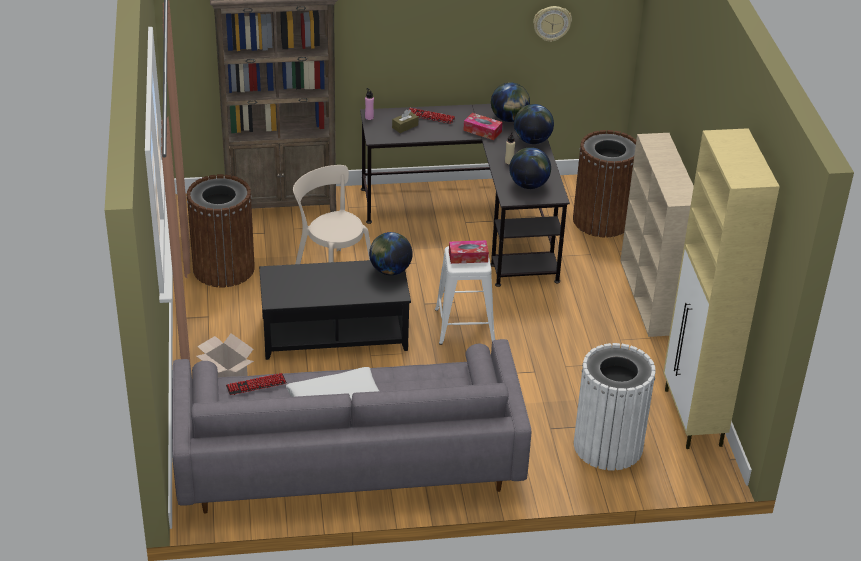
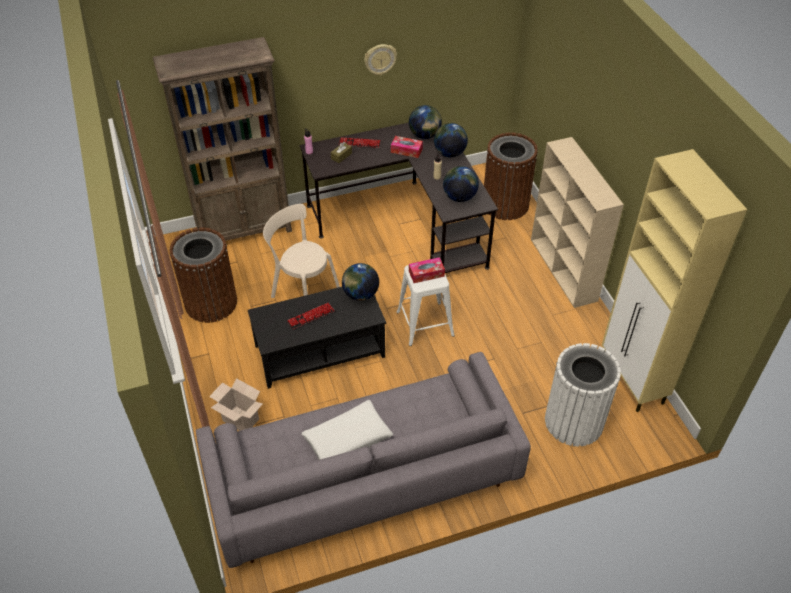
camera: 10 degrees left, 10 degrees up
keyboard [226,373,287,395] -> keyboard moved to [287,303,335,329]
wall clock [533,6,572,42] -> wall clock moved to [364,44,397,75]

